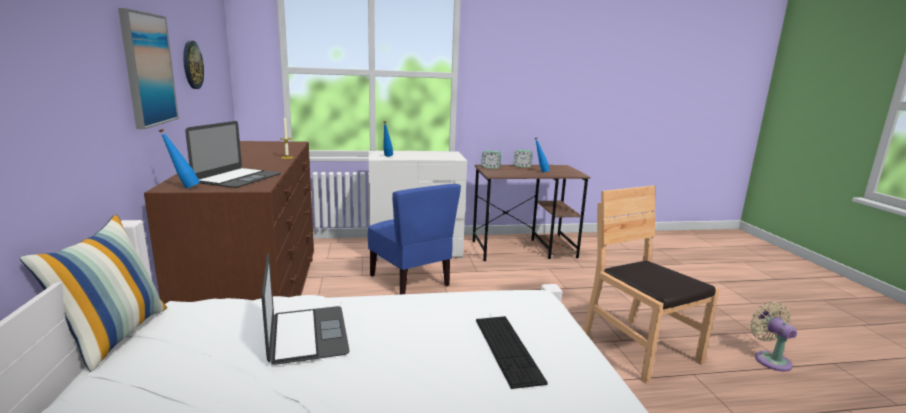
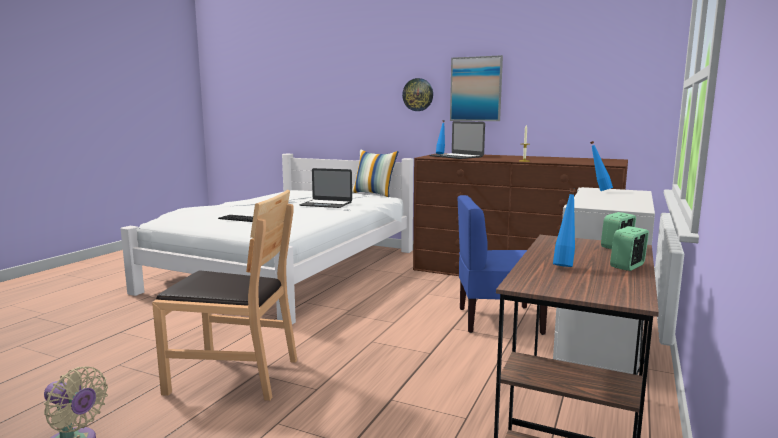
camera: 125 degrees right, 5 degrees down
wall clock [183,41,204,89] -> wall clock moved to [402,78,433,111]

